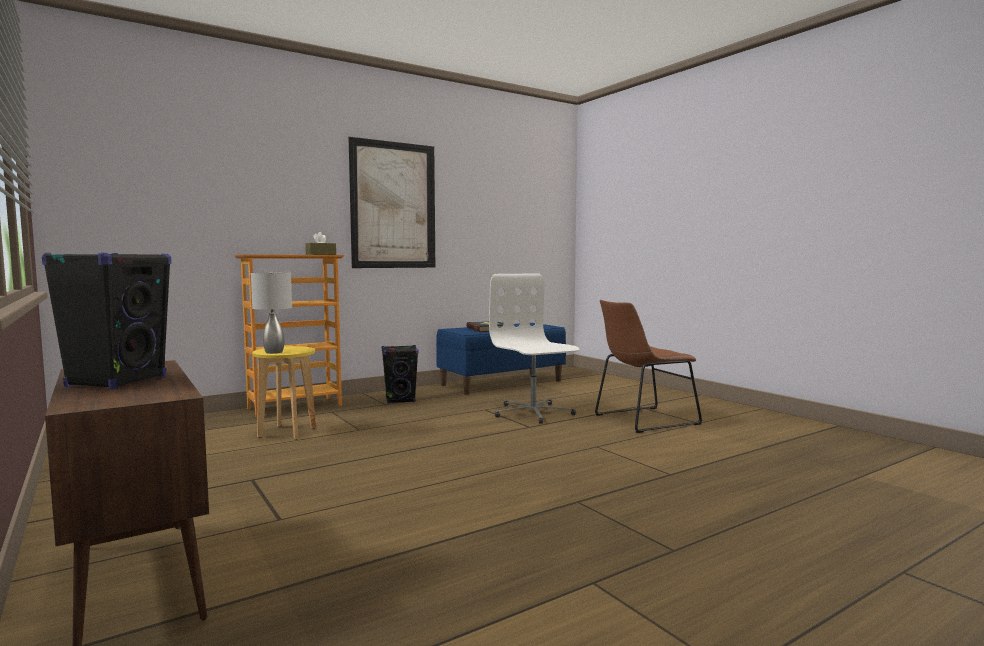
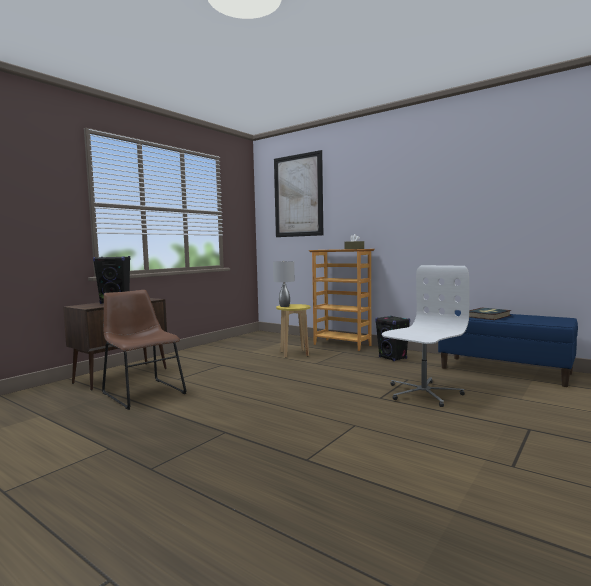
camera: 70 degrees right, 0 degrees up
picture [348,137,435,268] -> picture moved to [274,150,323,237]
brown chair [595,300,702,433] -> brown chair moved to [102,290,187,410]

